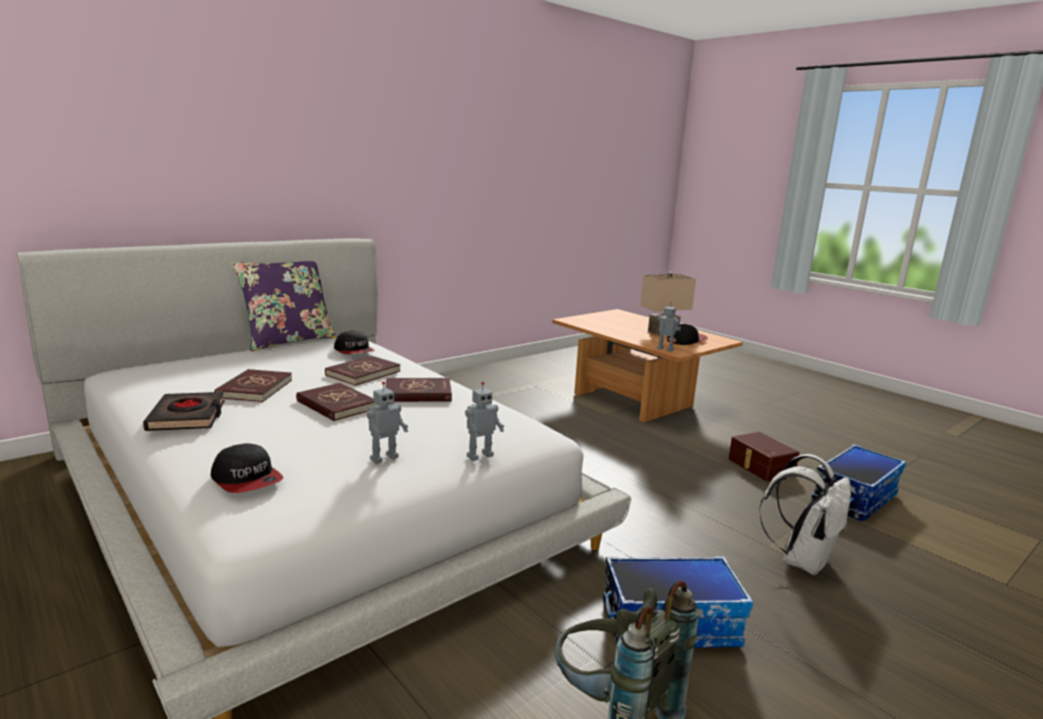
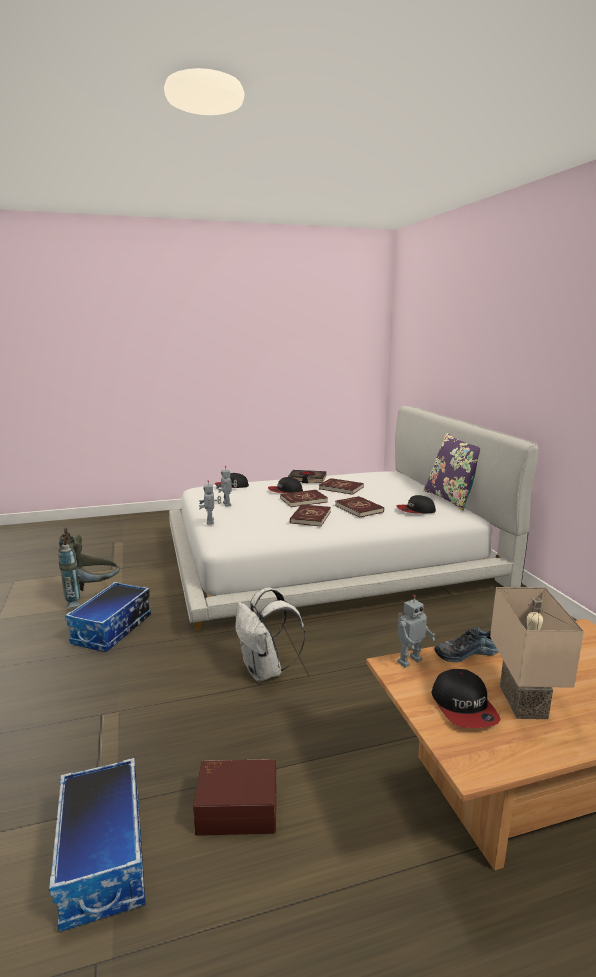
camera: 115 degrees right, 0 degrees up
white backpack [759,454,851,575] -> white backpack moved to [235,587,305,682]
none -> cap [268,477,303,493]
none -> shoe [434,627,498,662]

